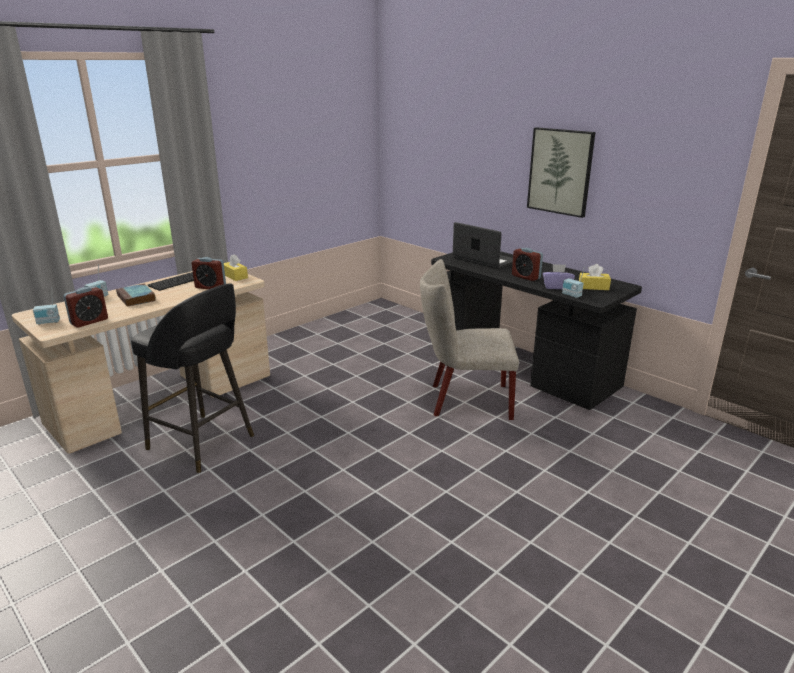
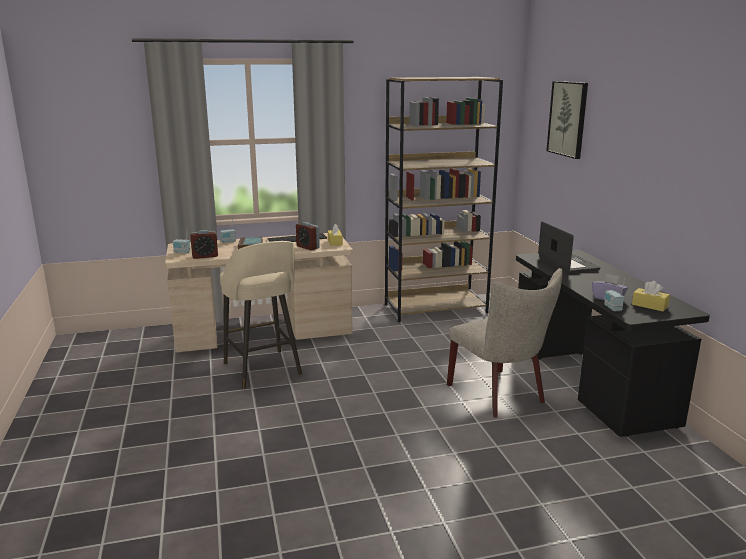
camera: 30 degrees right, 5 degrees down
black stool [131,283,254,473] -> beige stool [220,241,302,389]
beige chair [420,259,519,420] -> beige chair turned 150 degrees counterclockwise [447,268,563,418]
alarm clock [512,248,543,281] -> none
picture [527,127,595,218] -> picture moved to [546,81,588,159]
none -> brown bookcase [385,77,503,322]

